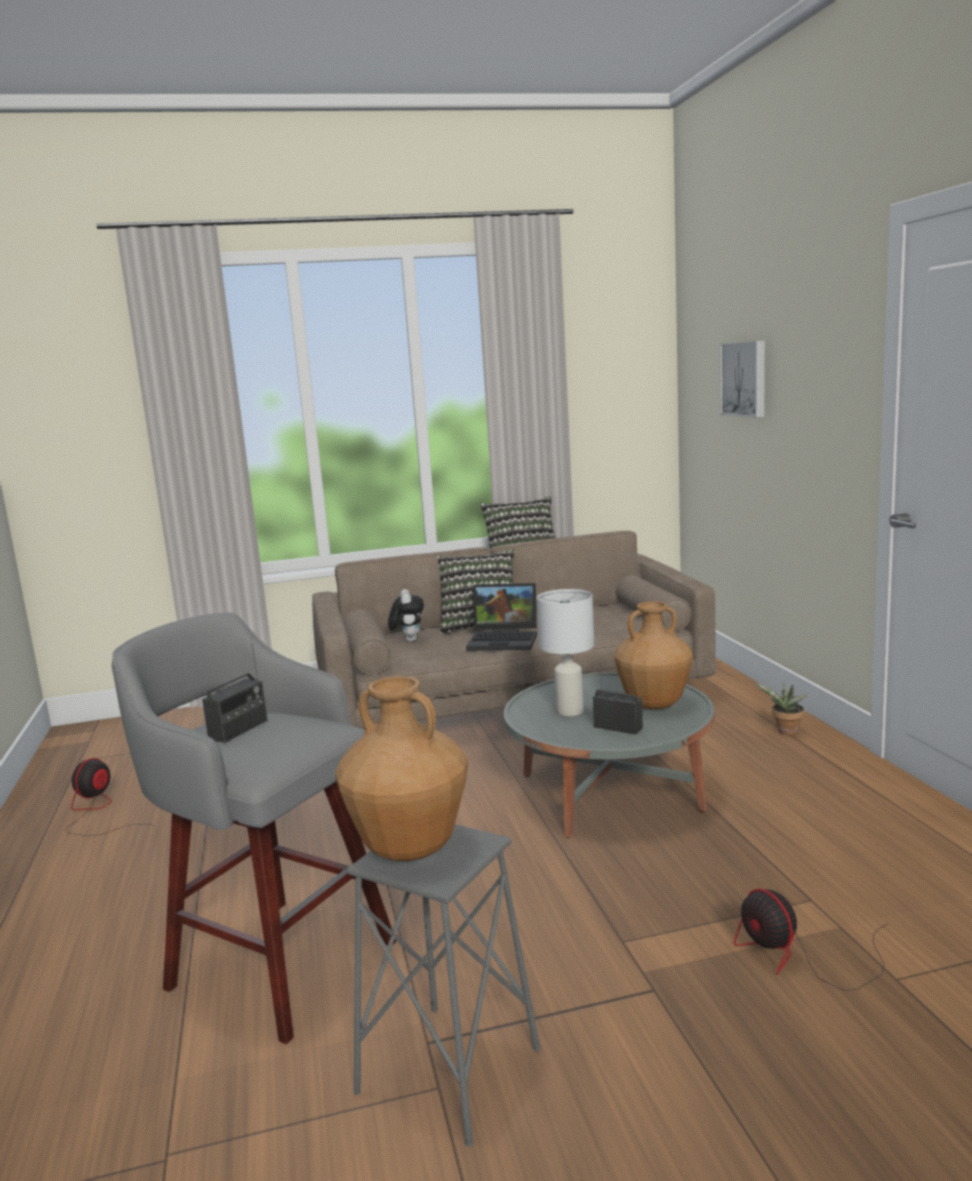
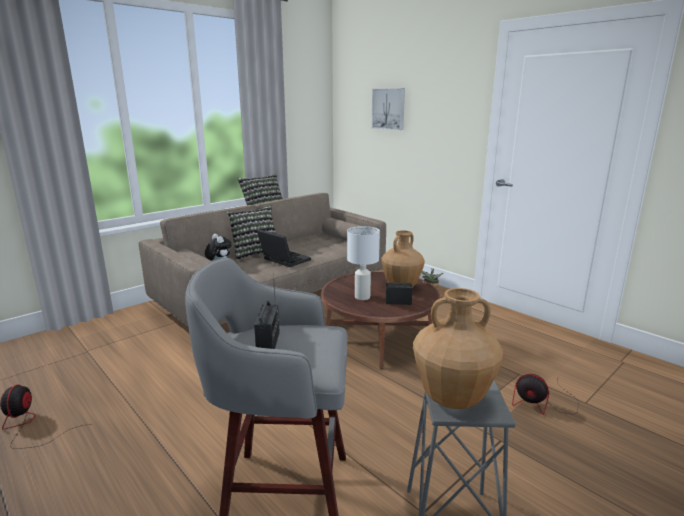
camera: 30 degrees left, 5 degrees up
laptop [466,583,537,651] -> laptop turned 120 degrees counterclockwise [257,229,311,267]
grey coffee table [504,673,715,838] -> brown coffee table [321,271,440,369]

